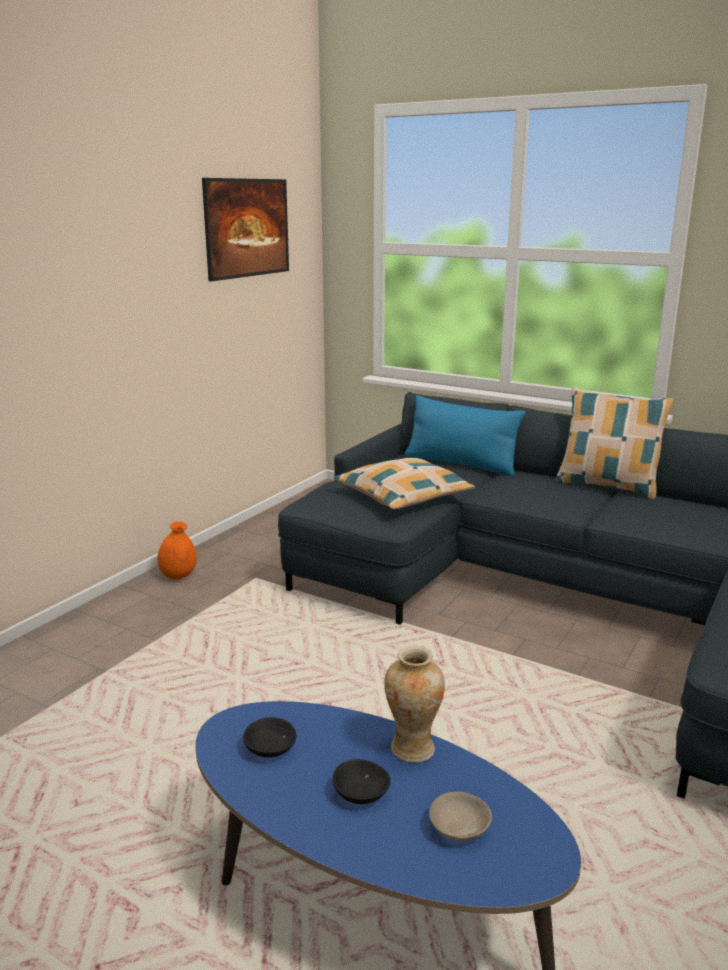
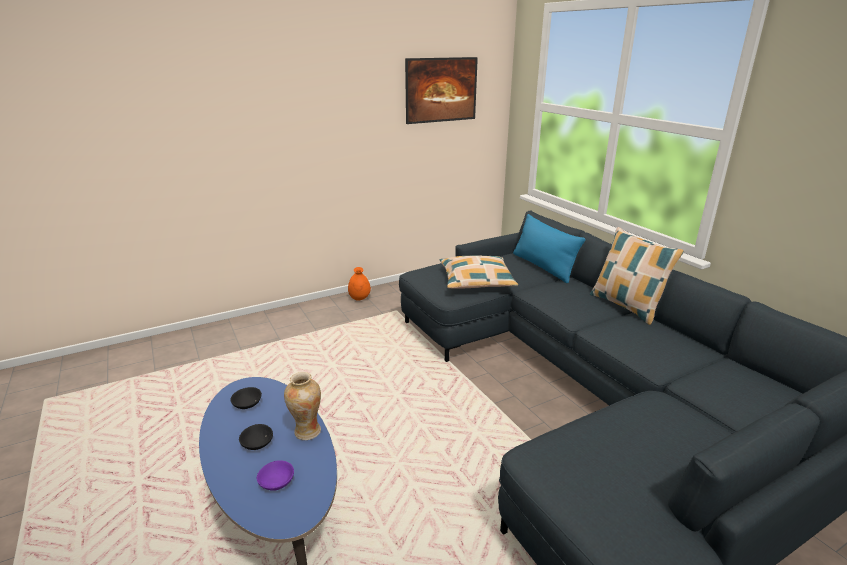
camera: 30 degrees right, 5 degrees up
beige bowl [429,792,492,842] -> purple bowl [257,460,294,491]

